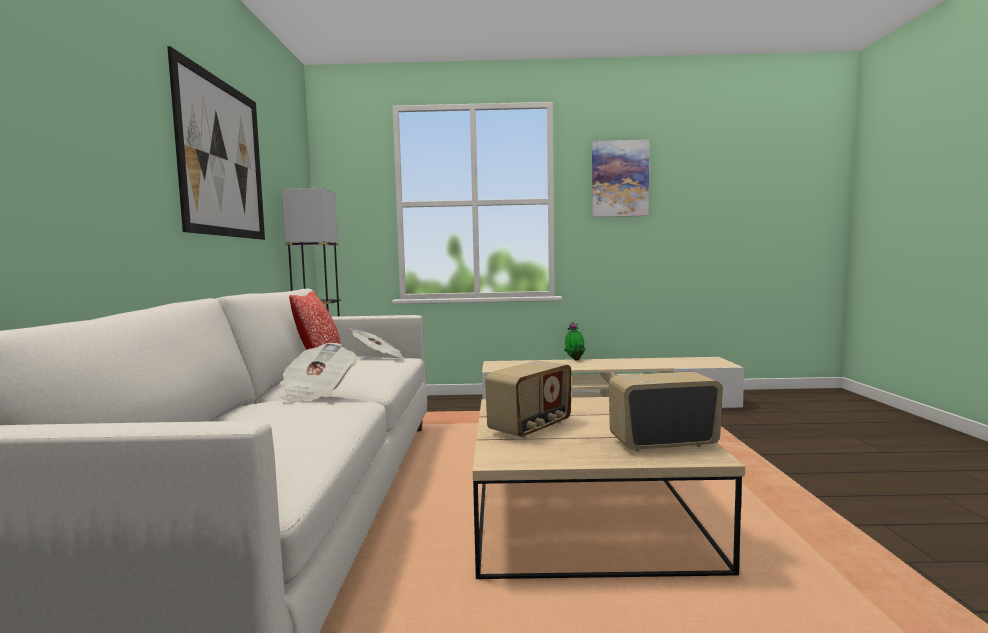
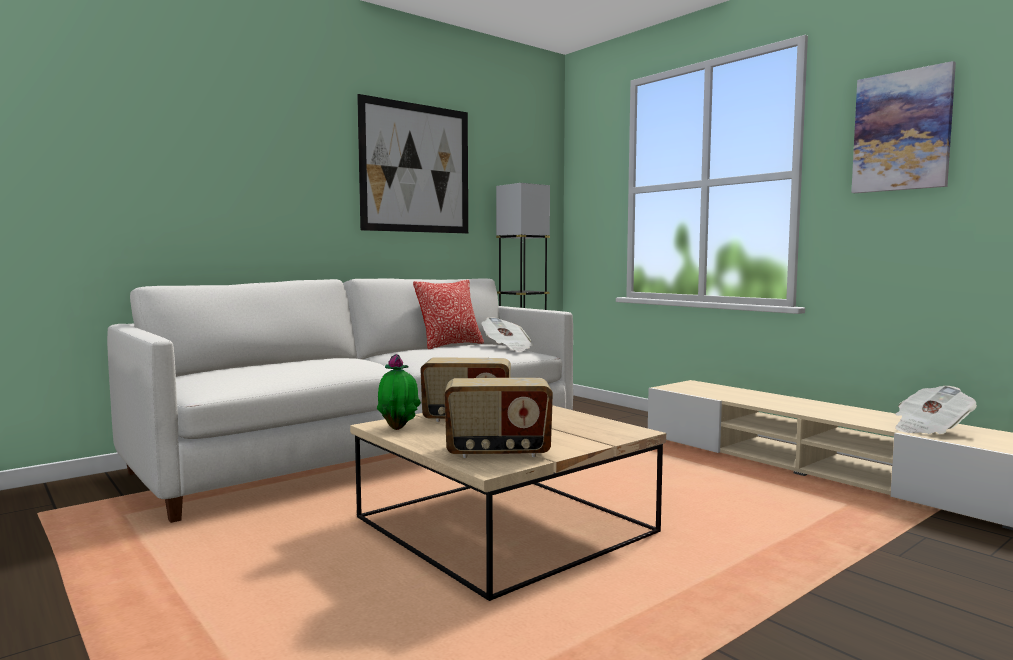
camera: 50 degrees right, 0 degrees up
newspaper [279,343,357,403] -> newspaper moved to [895,386,977,434]
potted plant [564,322,586,361] -> potted plant moved to [377,354,421,430]
radio [609,372,723,451] -> radio turned 135 degrees clockwise [444,378,553,458]

